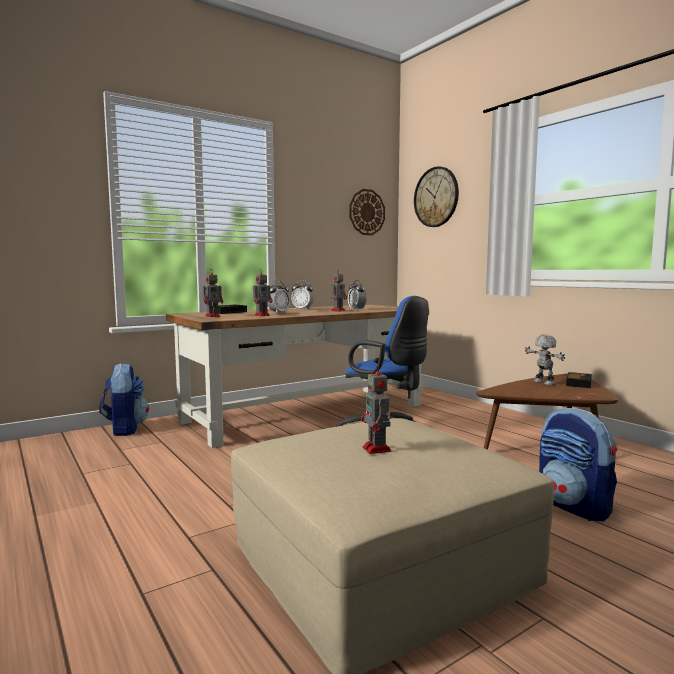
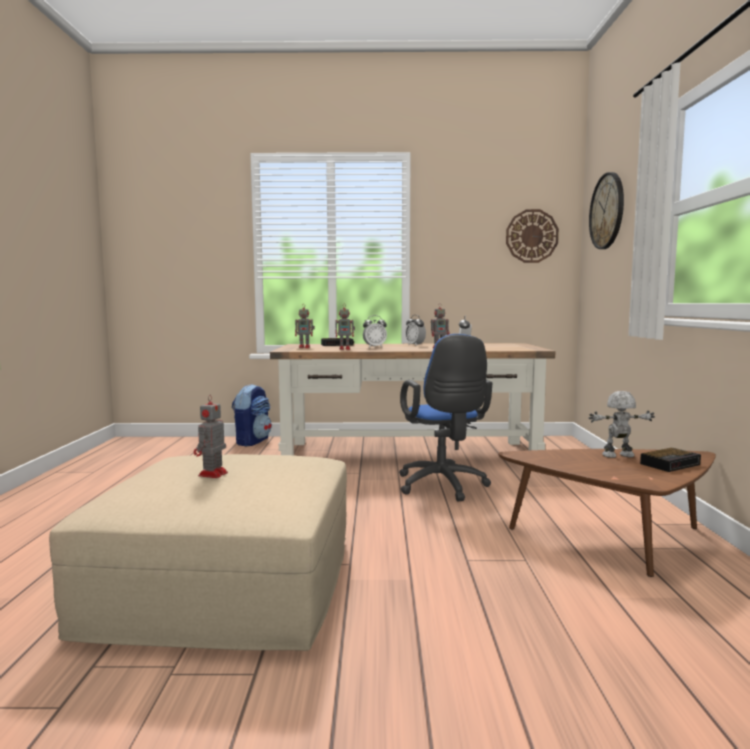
camera: 35 degrees right, 0 degrees up
toy robot [525,334,565,385] -> toy robot turned 105 degrees counterclockwise [589,391,655,458]
backpack [539,408,617,521] -> none

